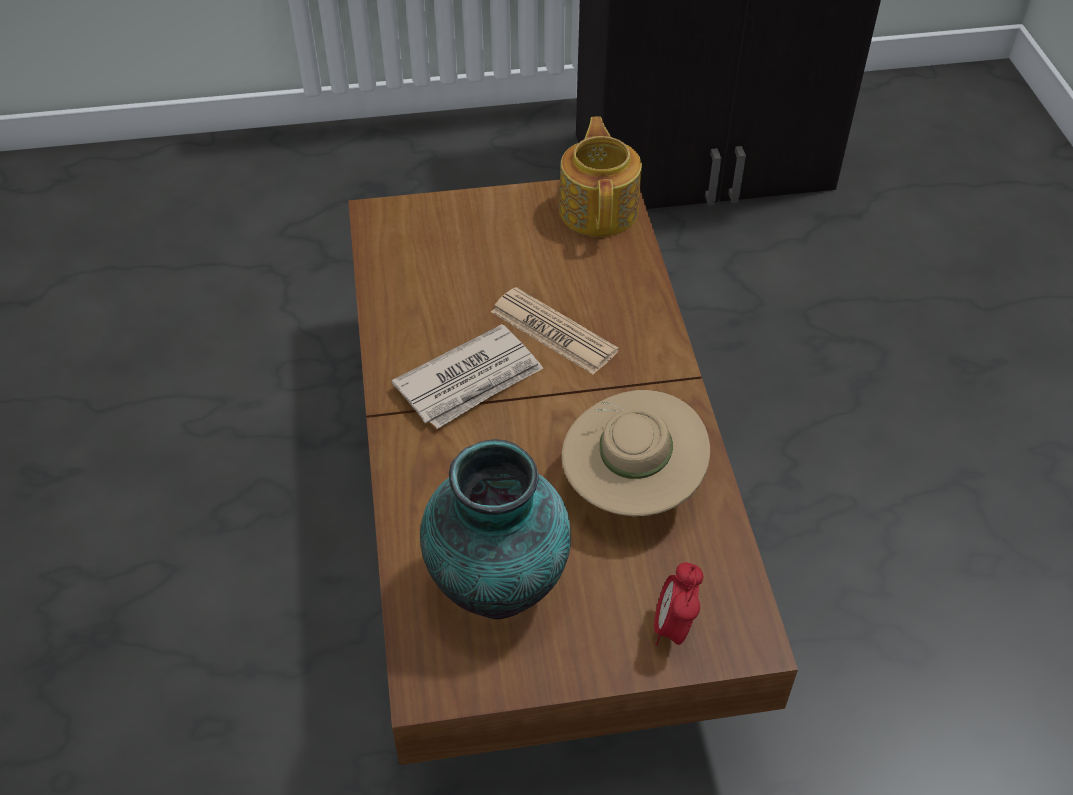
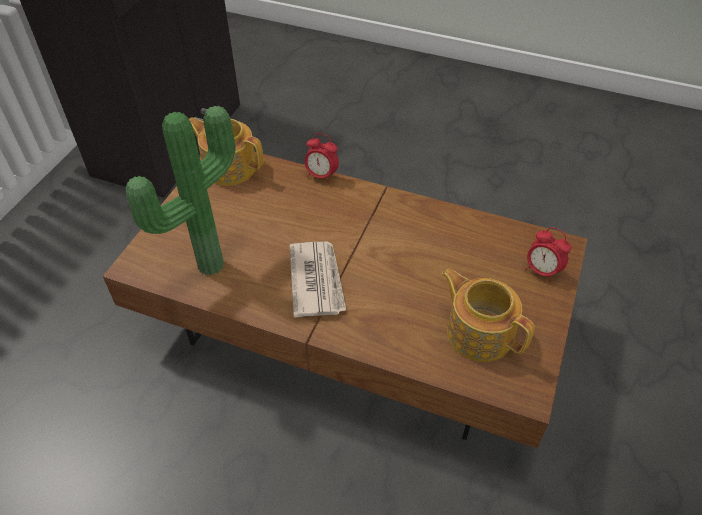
camera: 60 degrees left, 0 degrees up
vase [420,439,571,619] -> teapot [442,269,535,362]
newspaper [491,287,619,375] -> none
beige hat [561,390,710,516] -> none
none -> potted plant [126,106,236,275]
none -> alarm clock [304,133,339,184]

